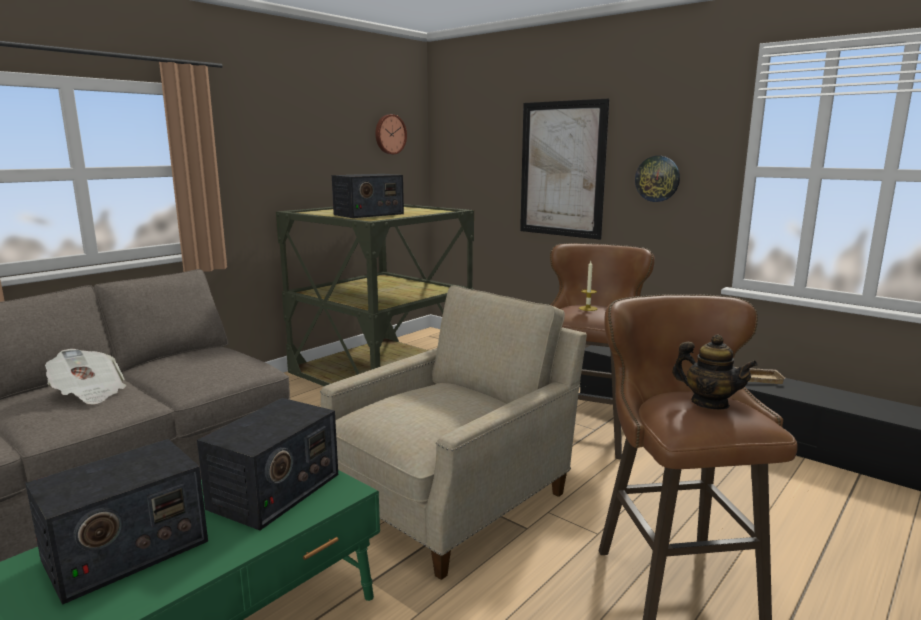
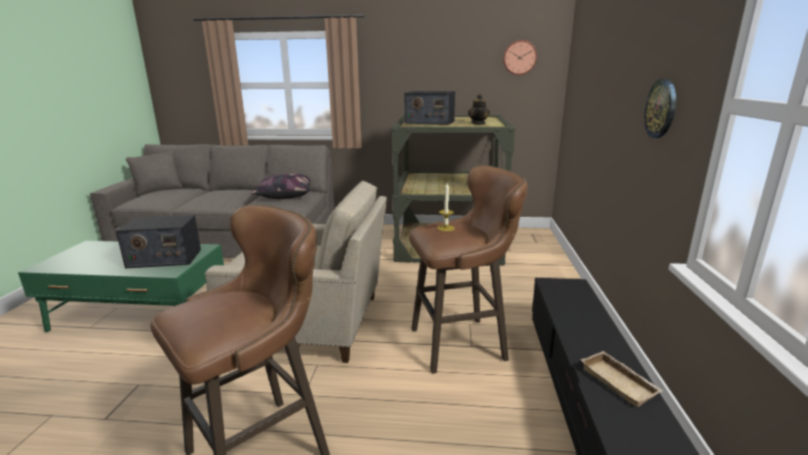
camera: 55 degrees right, 5 degrees up
radio [25,439,208,605] -> none
newspaper [45,349,126,404] -> none
picture [520,98,609,240] -> none
teapot [672,335,758,409] -> teapot moved to [468,94,490,124]
none -> pillow [251,174,310,199]

